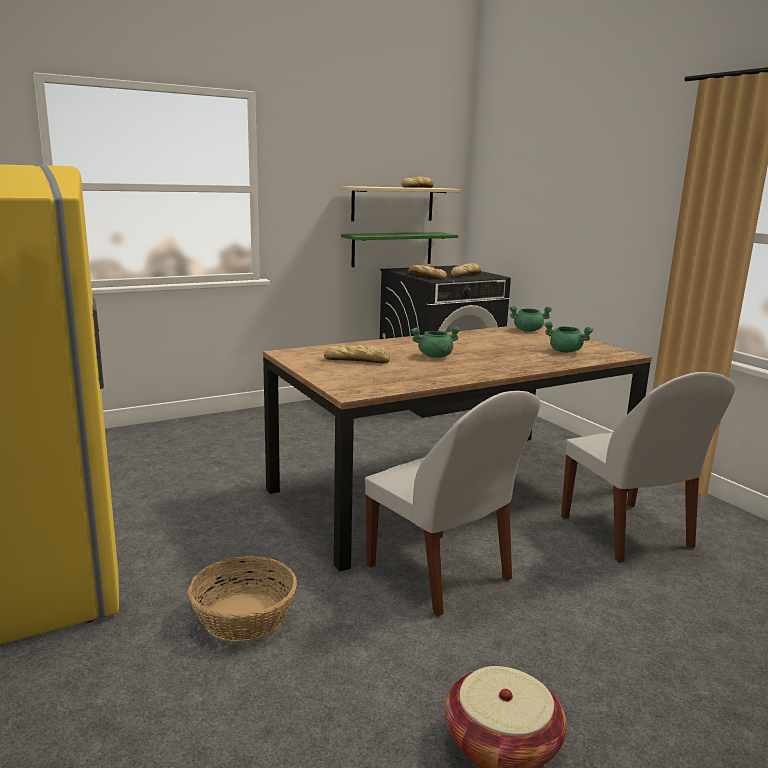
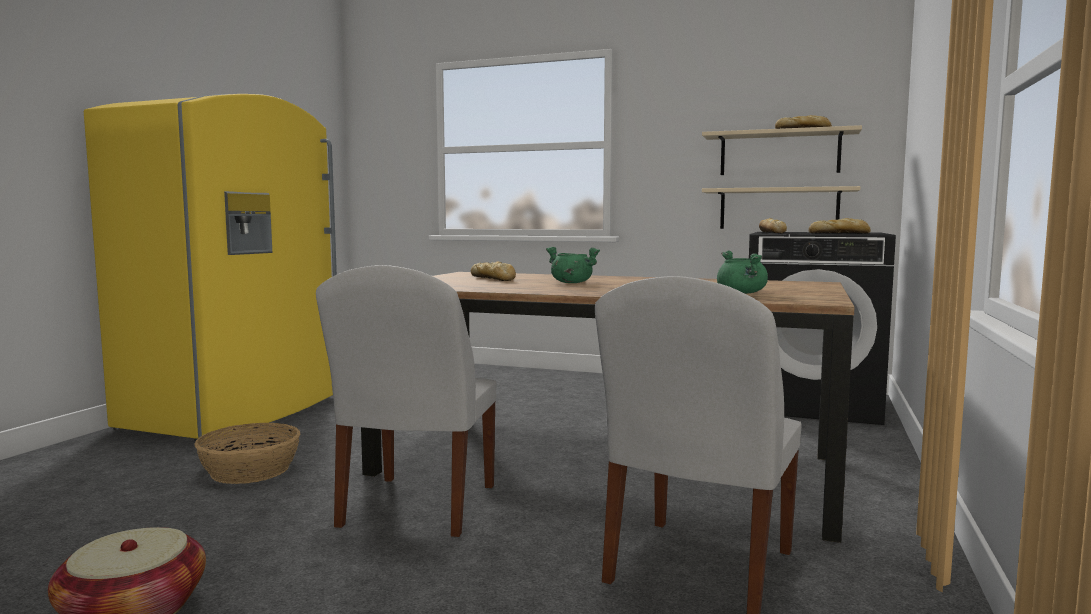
camera: 50 degrees right, 10 degrees down
green shelf [341,232,458,267] -> beige shelf [702,186,860,229]
green cooking pot [510,306,552,332] -> none

